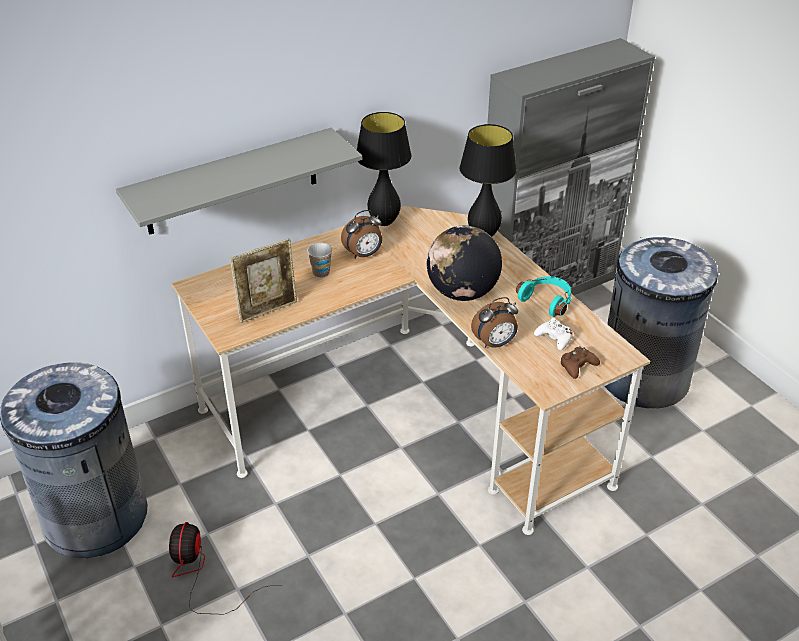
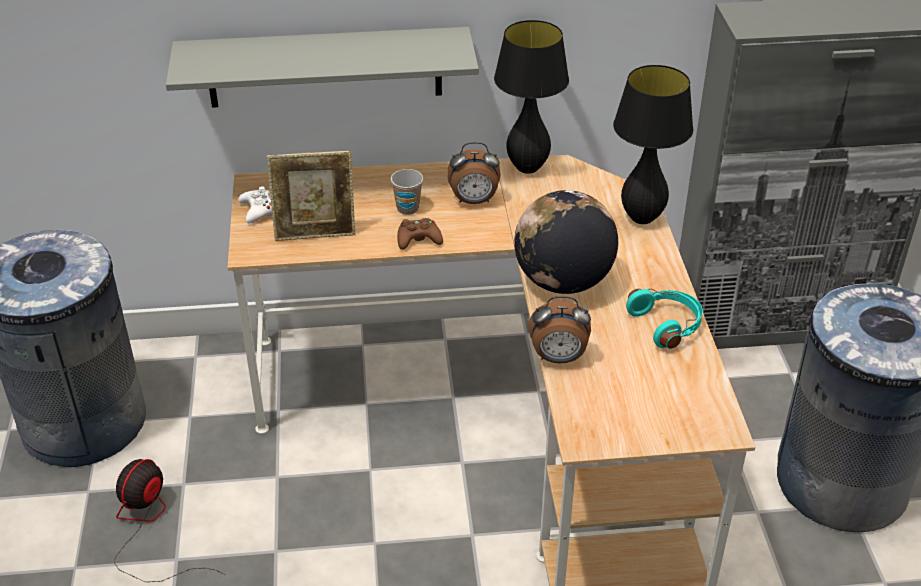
camera: 25 degrees right, 0 degrees up
white game controller [534,318,573,350] -> white game controller moved to [238,186,272,223]
brown game controller [560,346,600,379] -> brown game controller moved to [397,218,443,250]

